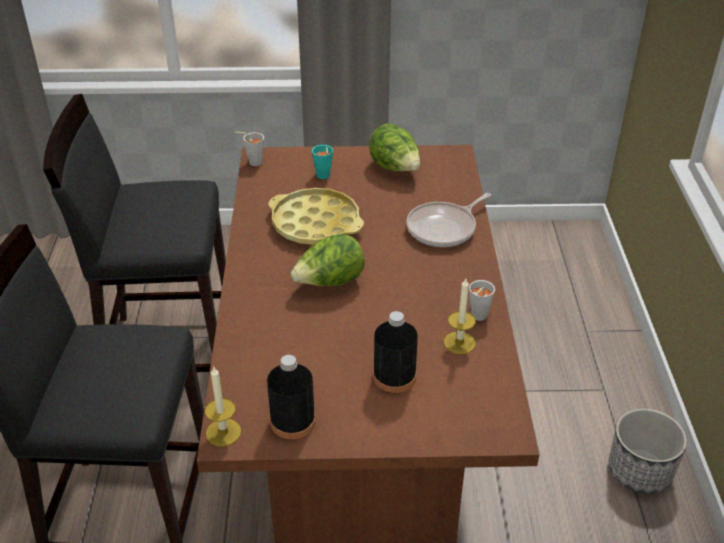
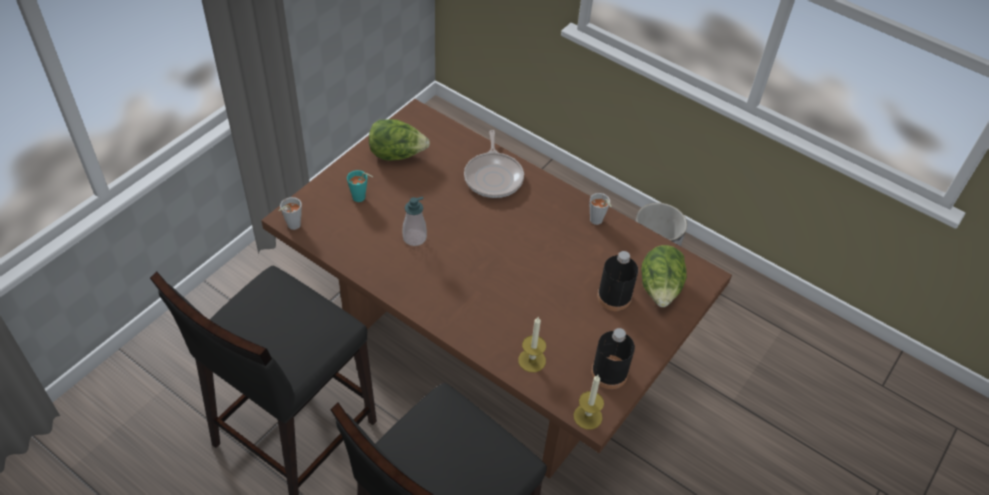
camera: 55 degrees left, 10 degrees up
yellow tray [268,188,364,245] -> soap dispenser [403,196,427,246]
lettuce [291,234,365,286] -> lettuce moved to [641,245,687,307]
candle [444,279,476,354] -> candle moved to [518,316,546,372]

